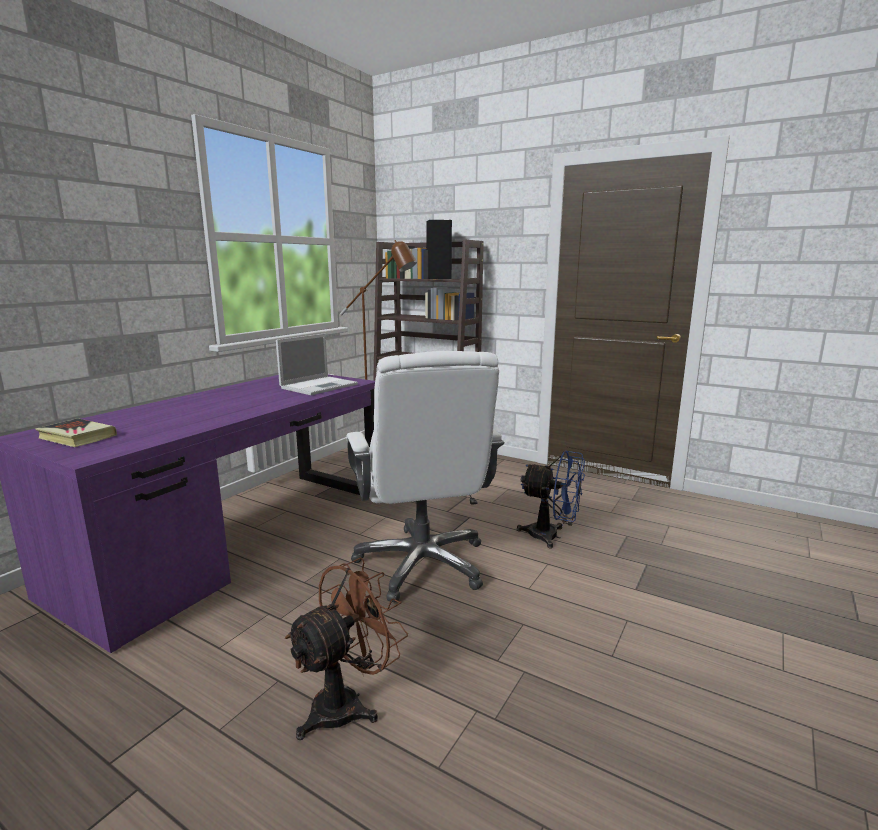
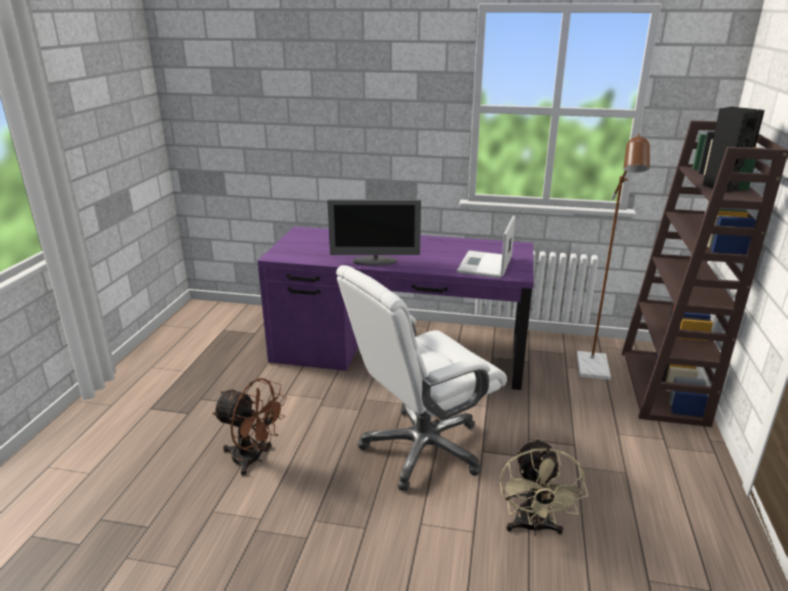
camera: 70 degrees right, 10 degrees up
book [35,418,117,447] -> none
laptop [276,333,358,395] -> laptop turned 90 degrees clockwise [457,216,515,278]
blue fan [517,451,585,549] -> beige fan [500,438,588,536]
none -> monitor [327,199,421,266]

